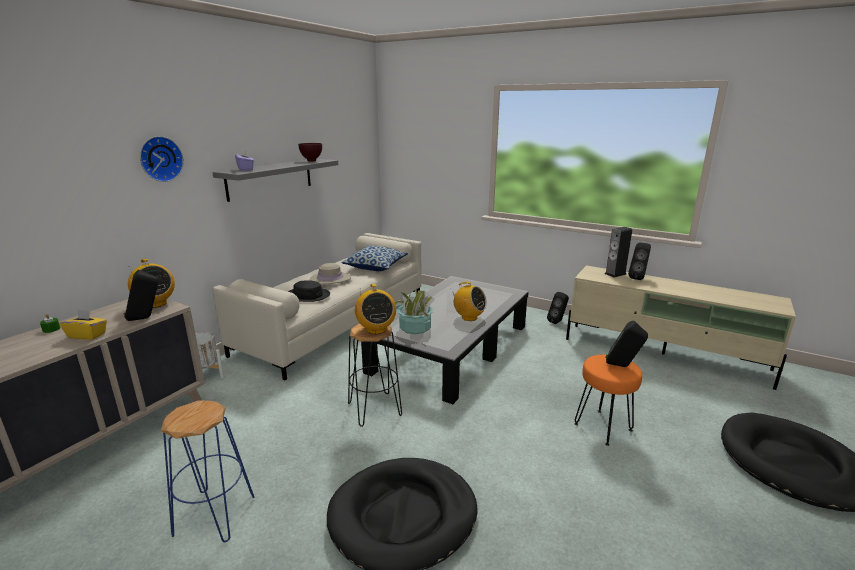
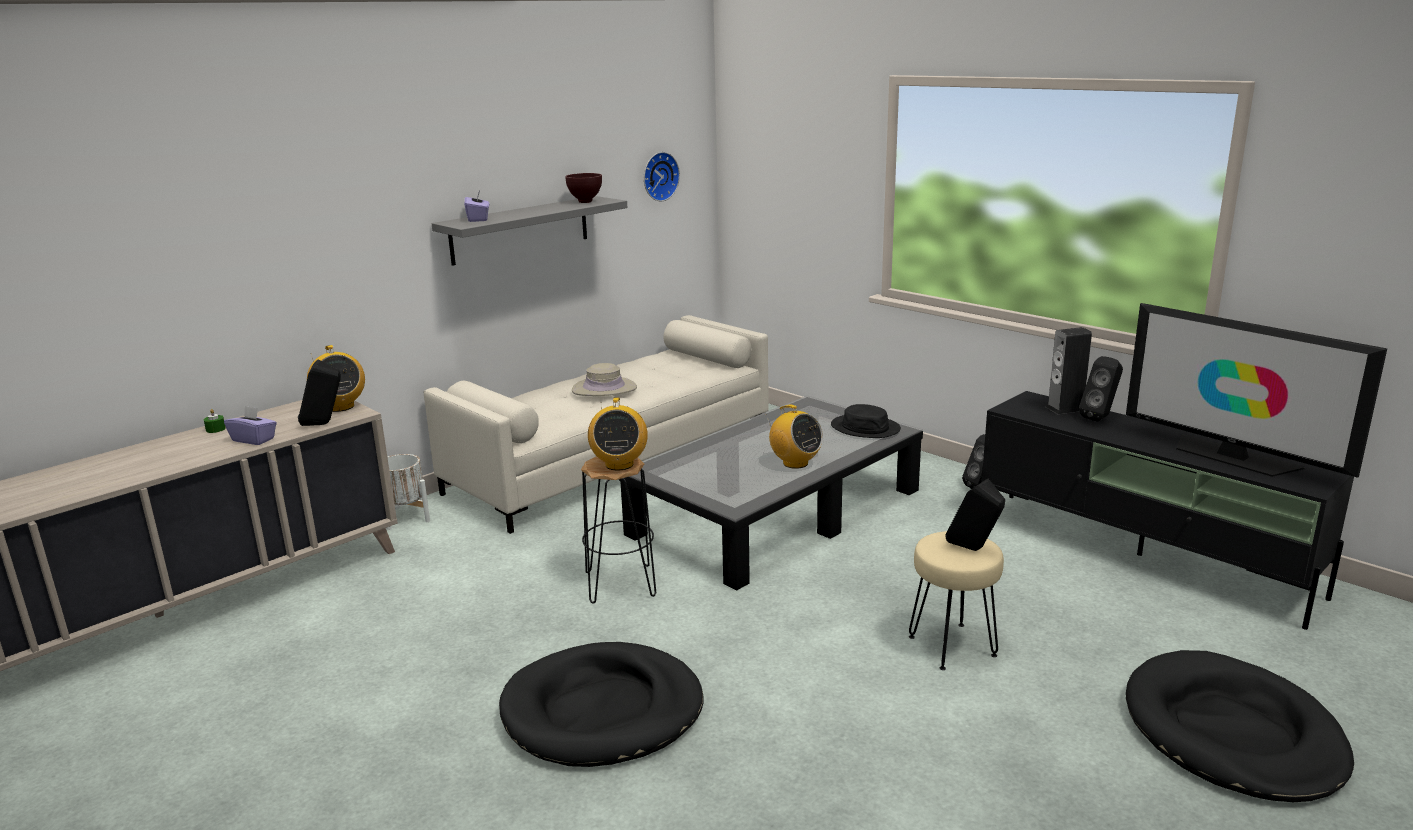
camera: 15 degrees right, 0 degrees up
yellow tissue box [60,309,107,340] -> purple tissue box [224,406,277,445]
wall clock [140,136,184,182] -> wall clock moved to [644,152,680,201]
blue stool [161,400,254,542] -> none
black hat [288,280,330,302] -> black hat moved to [831,404,901,438]
pillow [342,246,408,271] -> none
potted plant [395,289,435,334] -> none
beige tv stand [566,265,796,390] -> black tv stand [981,391,1354,630]
orange stool [574,354,642,446] -> beige stool [909,531,1004,670]
none -> television [1126,303,1387,478]

